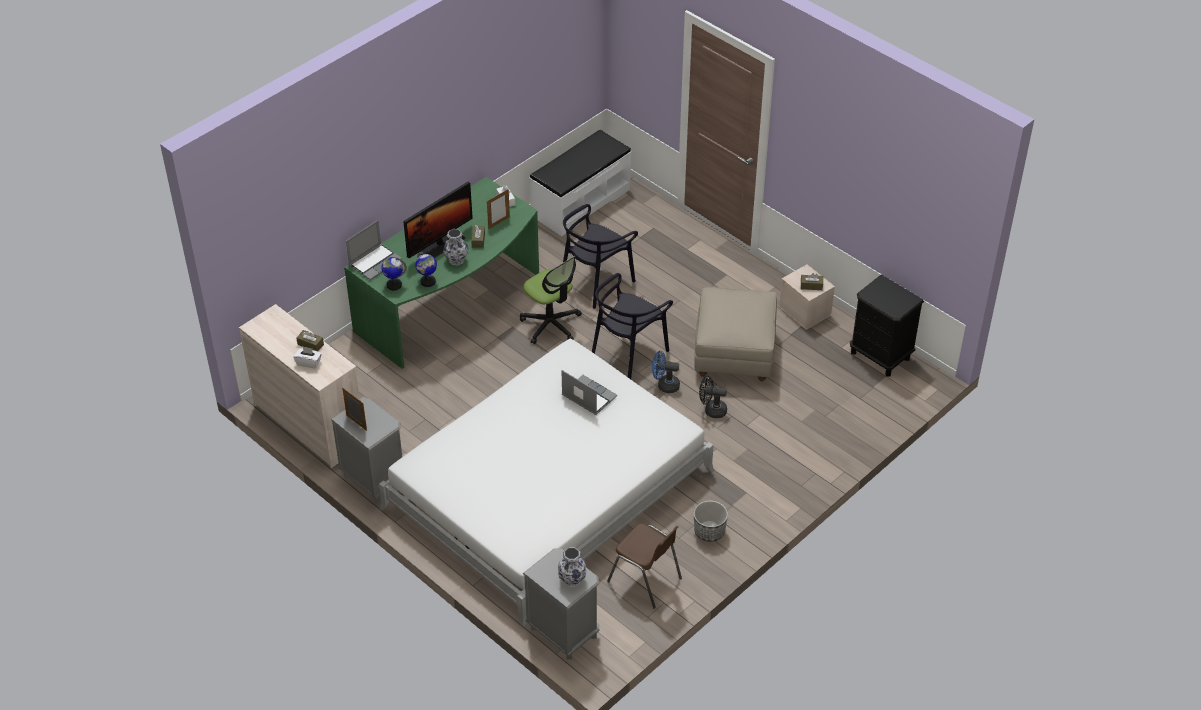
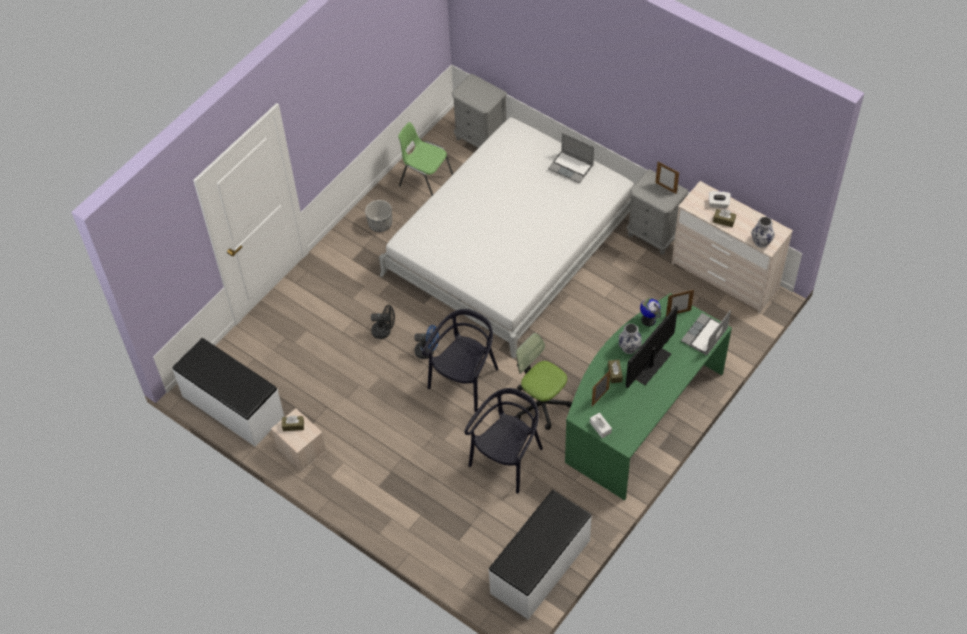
camera: 175 degrees right, 10 degrees up
globe [382,257,407,291] -> picture frame [666,290,694,316]
vase [558,548,586,587] -> vase moved to [751,217,775,248]
laptop [562,370,617,415] -> laptop moved to [548,133,594,184]
brown chair [607,524,682,609] -> green chair [398,122,453,196]
beige ottoman [694,286,777,381] -> none
black nightstand [850,275,924,377] -> white bench [172,338,284,447]

